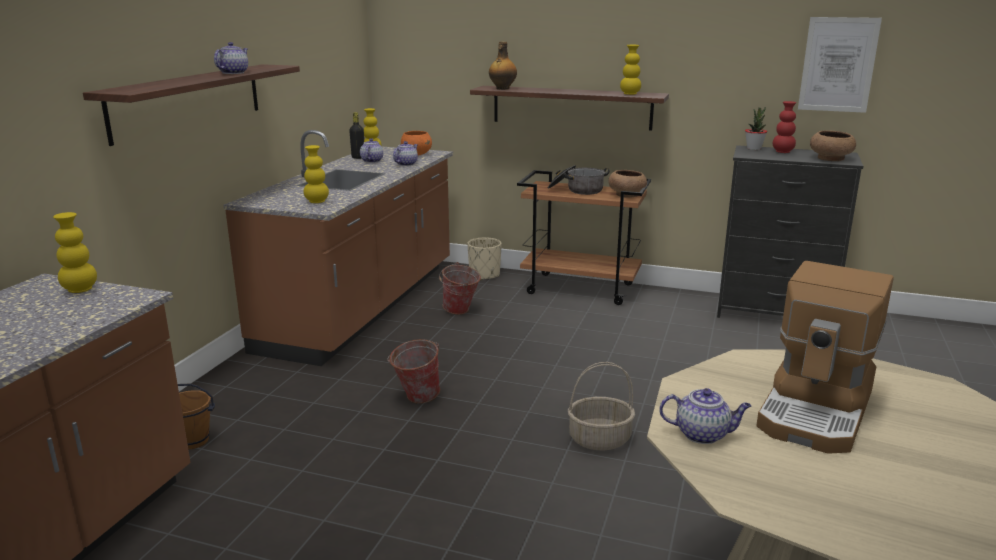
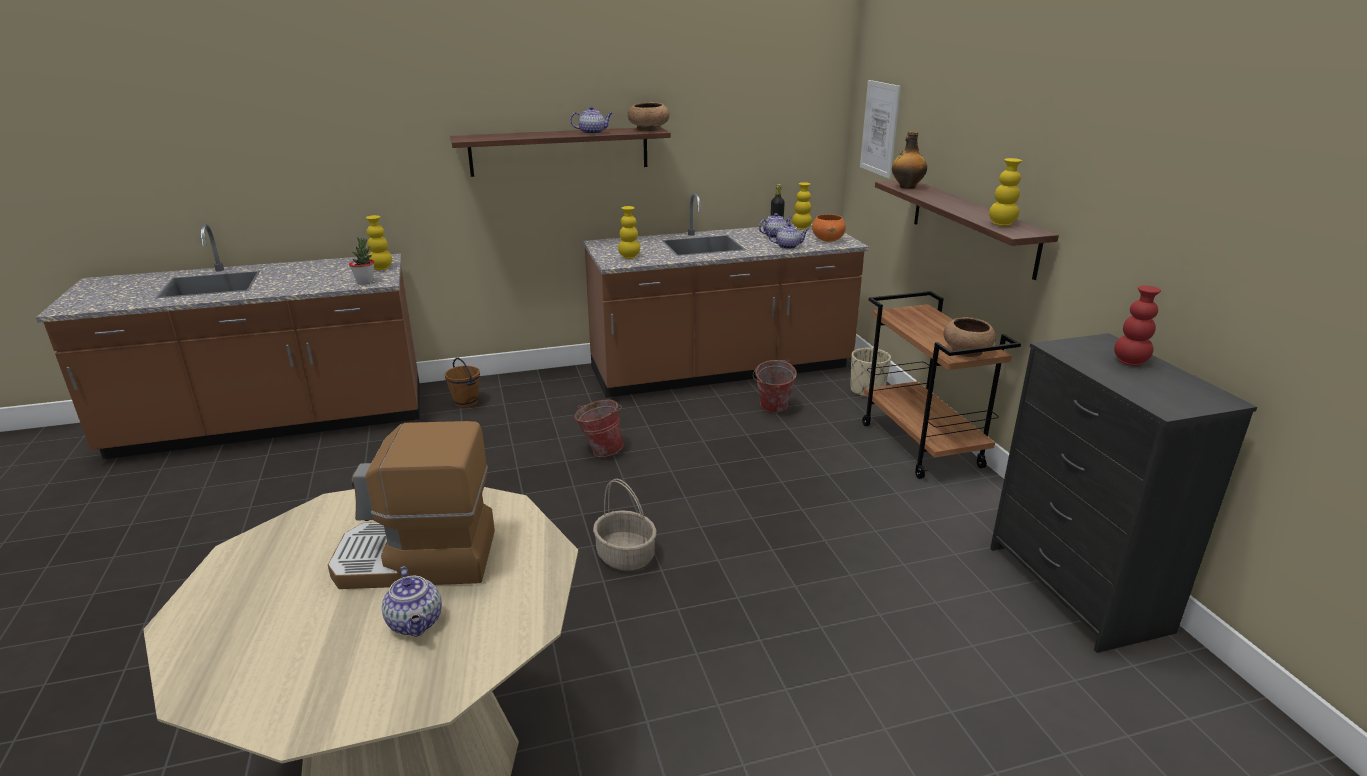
camera: 55 degrees right, 5 degrees up
cooking pot [548,165,610,195] -> none
teapot [659,388,751,444] -> teapot moved to [382,566,442,636]
potted plant [745,107,767,150] -> potted plant moved to [349,238,374,285]
picture [798,17,882,113] -> picture moved to [860,80,901,179]
brown bowl [810,131,856,161] -> brown bowl moved to [628,102,669,132]

